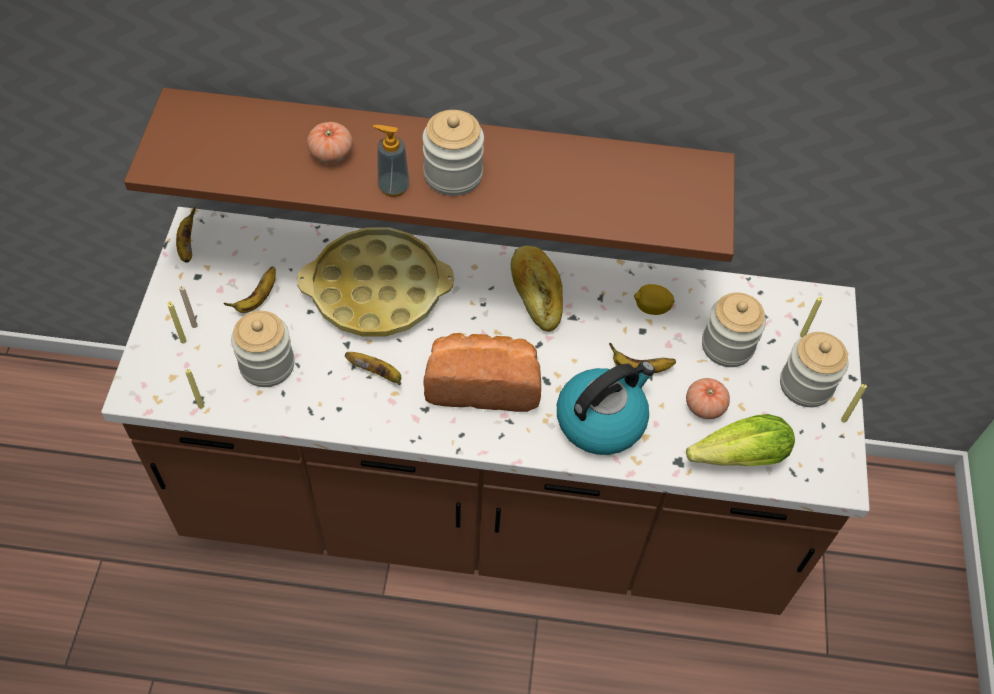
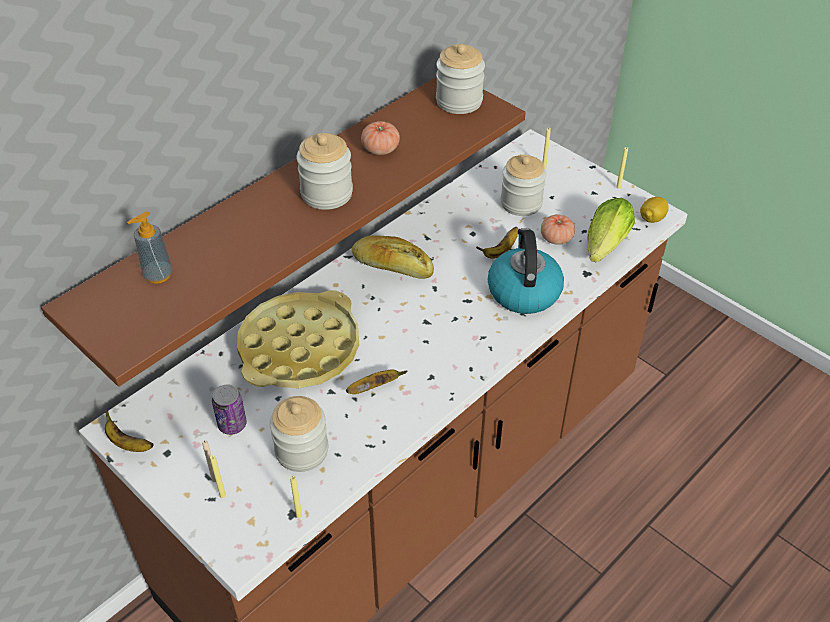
camera: 50 degrees left, 10 degrees down
banana [223,267,276,313] -> can [212,384,247,435]
tomato [307,122,353,164] -> tomato moved to [361,121,400,155]
soap dispenser [373,125,410,197] -> soap dispenser moved to [127,212,173,284]
bread [423,333,541,412] -> none
lemon [634,284,675,315] -> lemon moved to [640,197,669,223]
jar [780,332,848,407] -> jar moved to [436,44,485,114]

